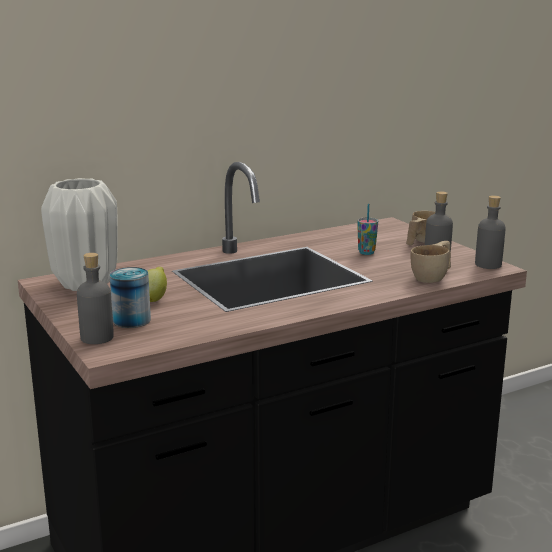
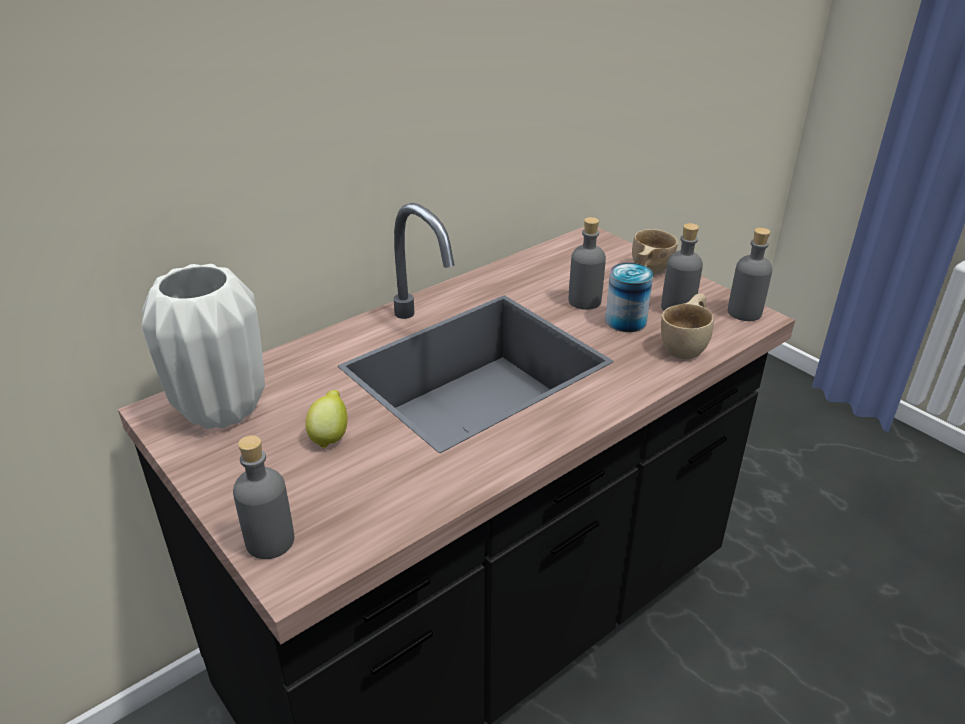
camera: 10 degrees left, 15 degrees up
can [110,267,151,328] -> can moved to [605,263,653,332]
cup [357,204,378,255] -> grey bottle [568,217,606,310]

